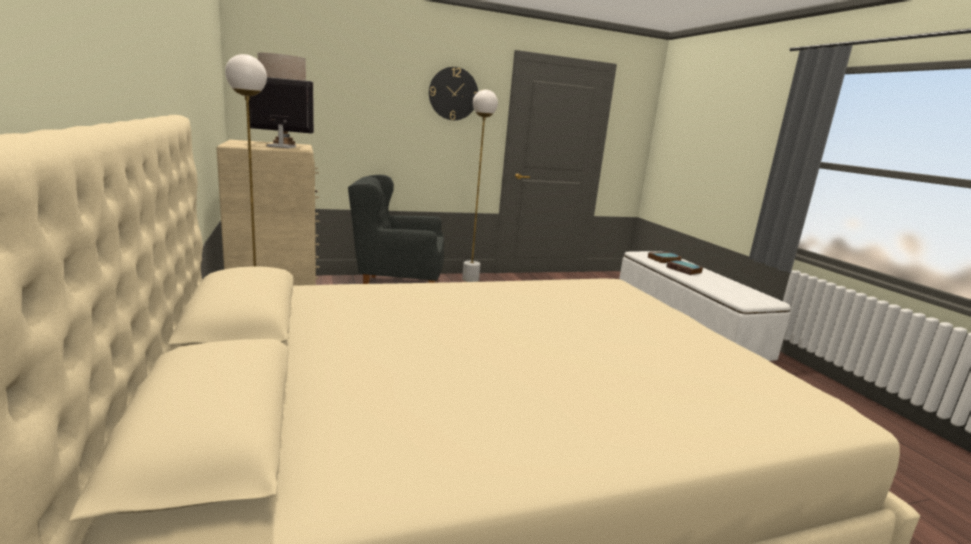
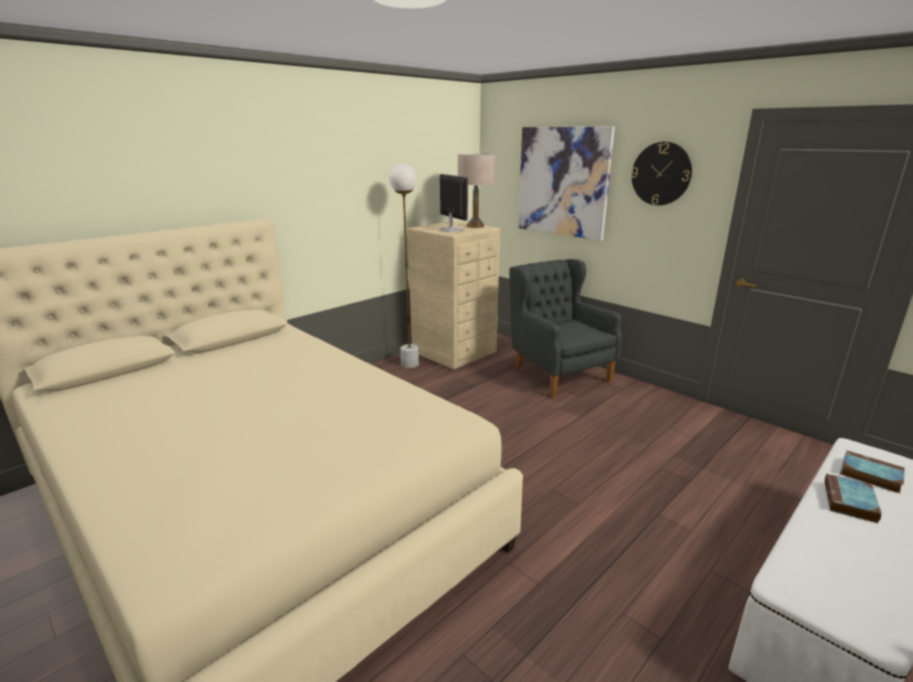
camera: 65 degrees right, 5 degrees up
white floor lamp [462,89,498,282] -> none
none -> picture [518,127,615,241]

